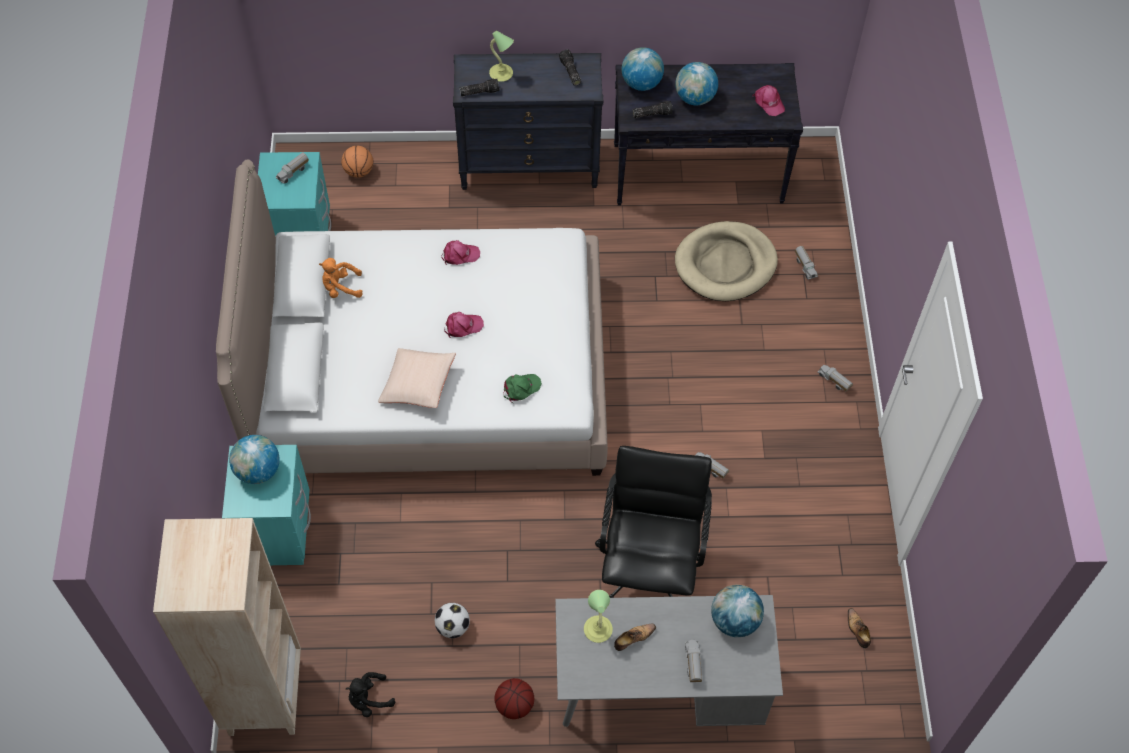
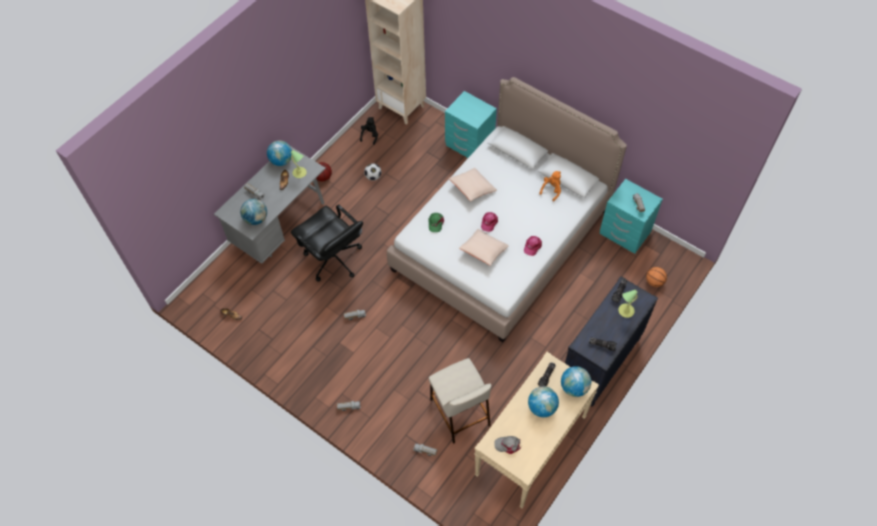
camera: 130 degrees right, 0 degrees up
globe [229,435,280,484] -> globe moved to [267,140,292,166]
black console table [614,63,803,205] -> beige console table [474,352,599,508]
beige dog bed [675,221,778,301] -> beige stool [429,358,491,444]
pink cap [753,85,785,116] -> grey cap [494,436,522,454]
none -> beige pillow [459,229,509,266]

